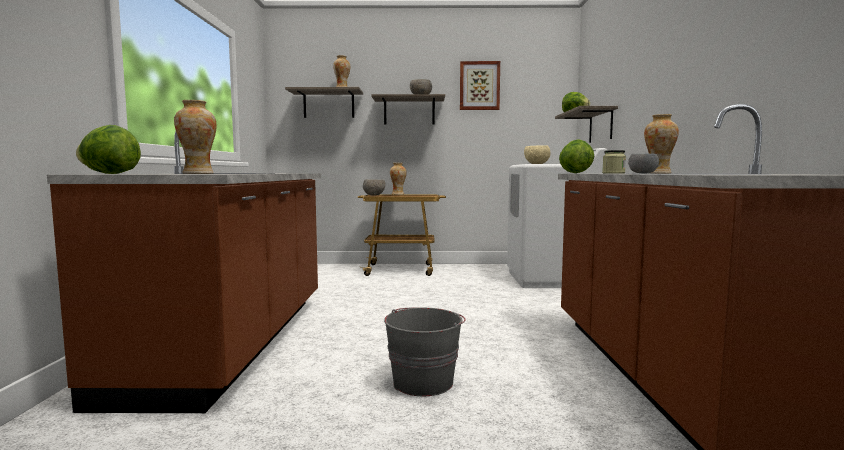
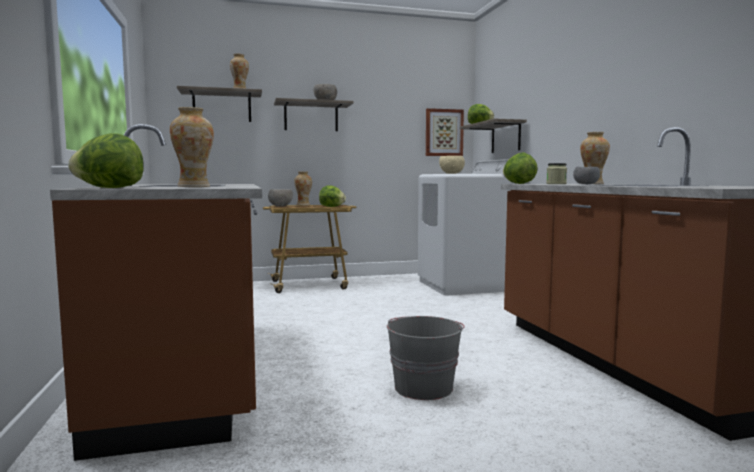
camera: 15 degrees left, 0 degrees up
picture [460,61,500,110] -> picture moved to [426,108,464,156]
none -> lettuce [319,185,346,207]

